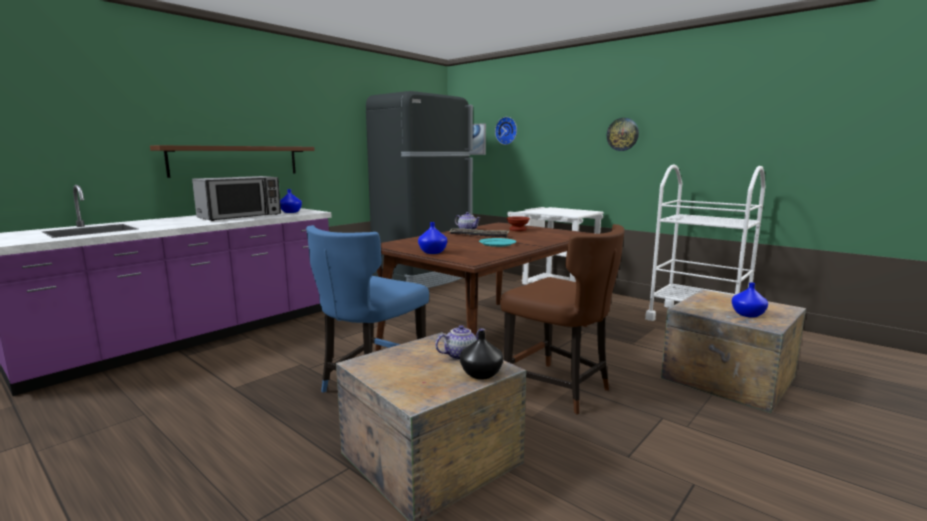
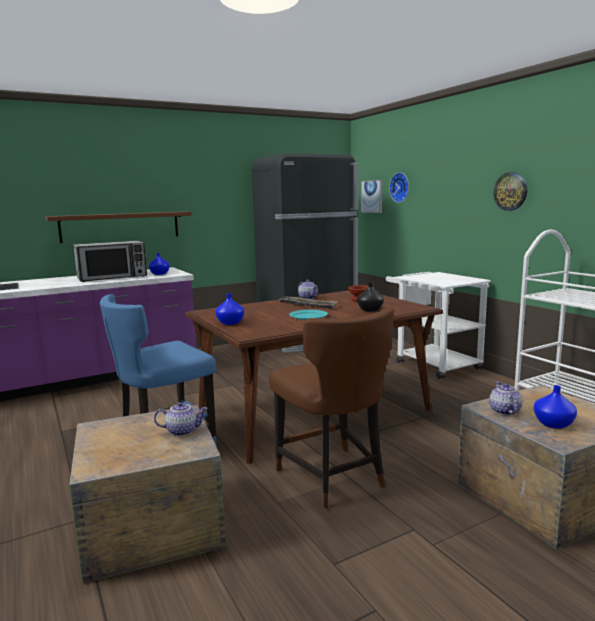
camera: 20 degrees right, 0 degrees up
black vase [460,331,503,380] -> black vase moved to [357,283,384,312]
none -> teapot [489,382,522,415]

